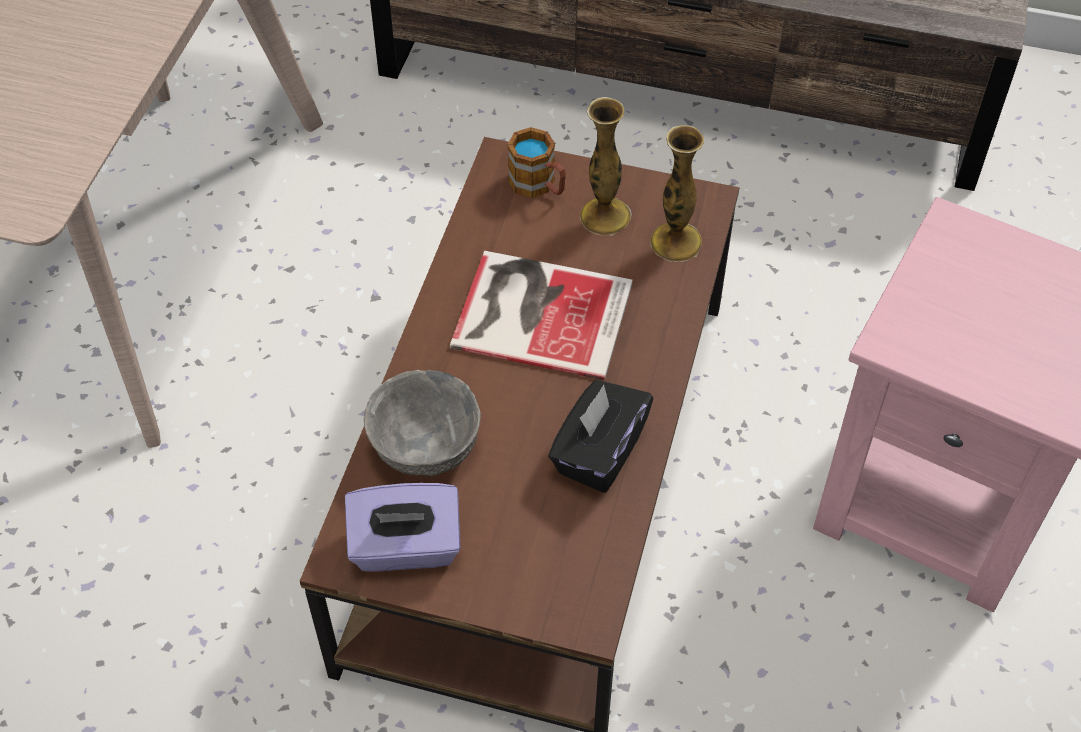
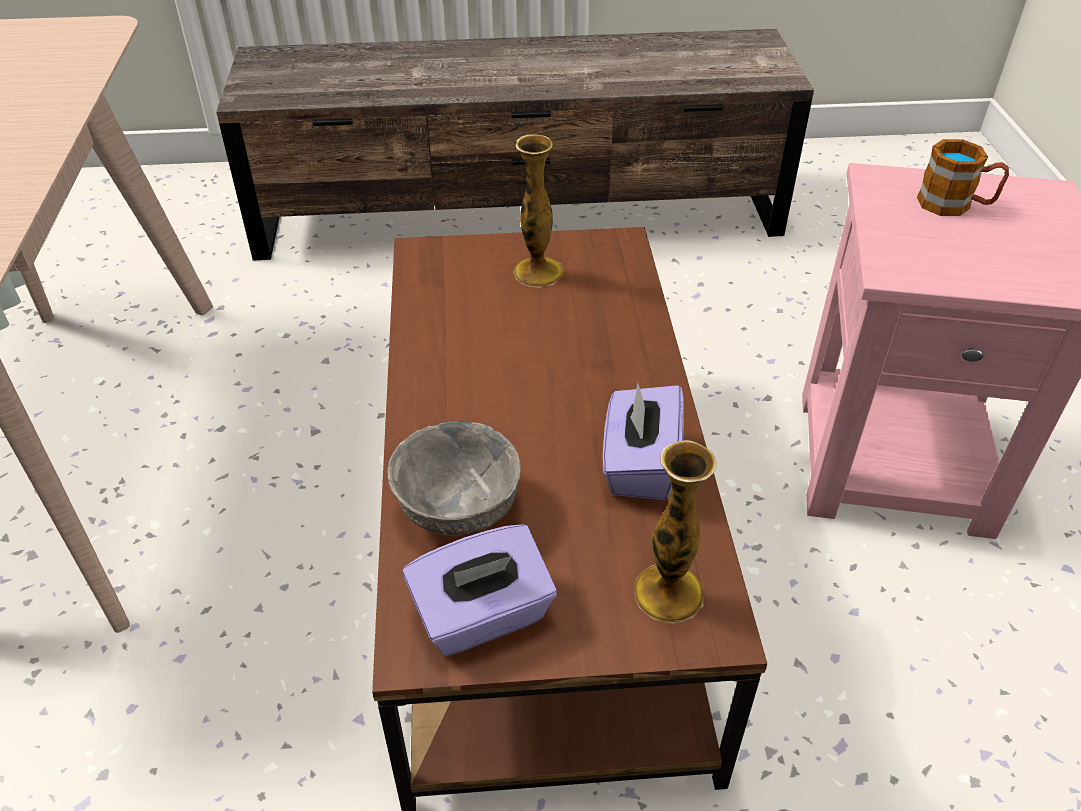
camera: 20 degrees left, 10 degrees down
book [450,251,632,380] -> none
mug [508,127,566,198] -> mug moved to [917,139,1009,216]
black tissue box [548,380,653,493] -> purple tissue box [603,383,684,500]
vase [650,125,704,262] -> vase moved to [634,440,716,623]

